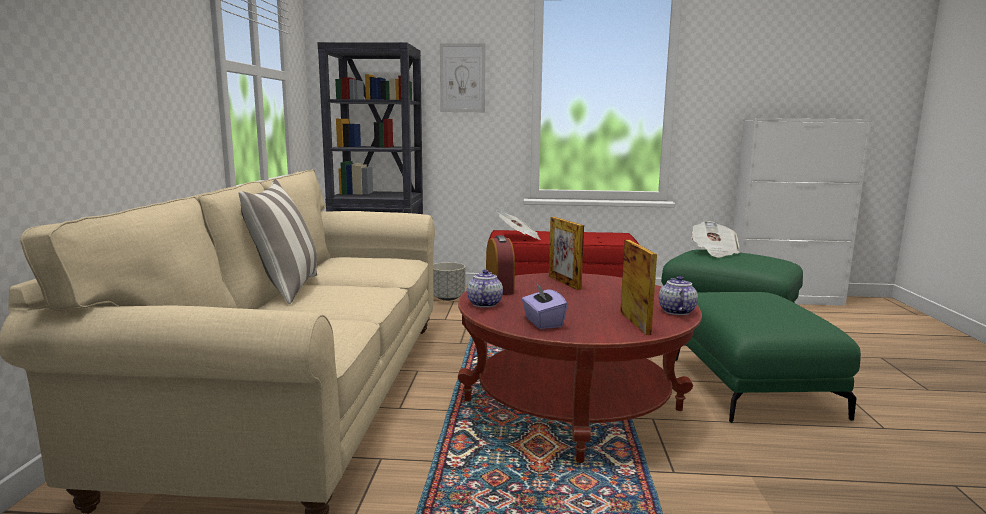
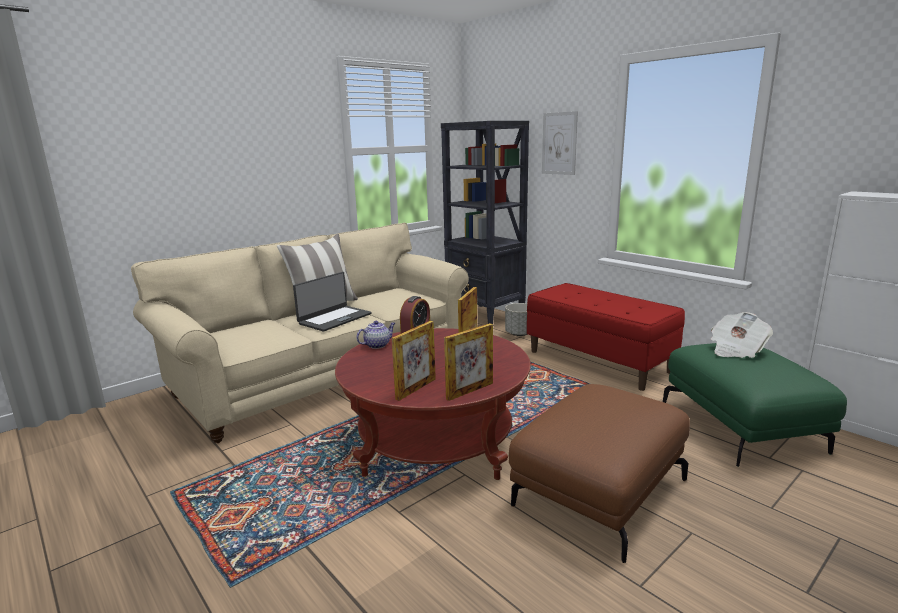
camera: 45 degrees right, 5 degrees up
newspaper [496,210,541,240] -> none
purple tissue box [522,283,567,329] -> none
teapot [659,276,698,315] -> picture frame [444,323,493,401]
green ottoman [675,292,861,423] -> brown ottoman [509,384,690,563]
none -> laptop [293,272,372,332]

